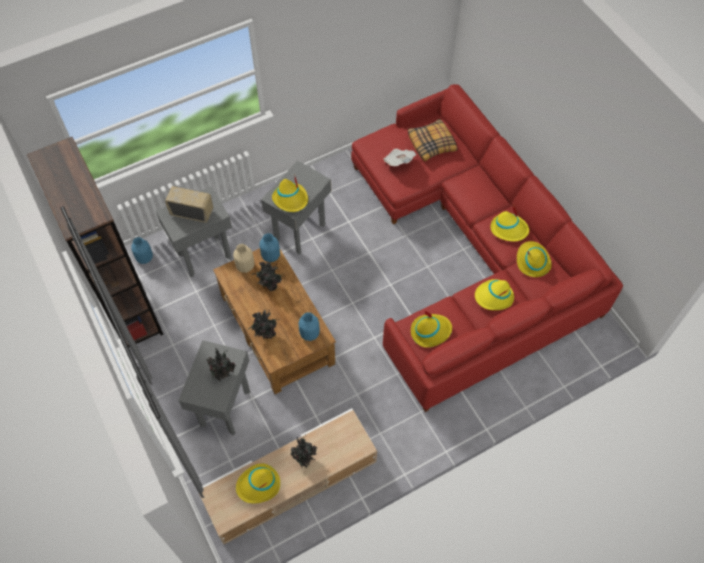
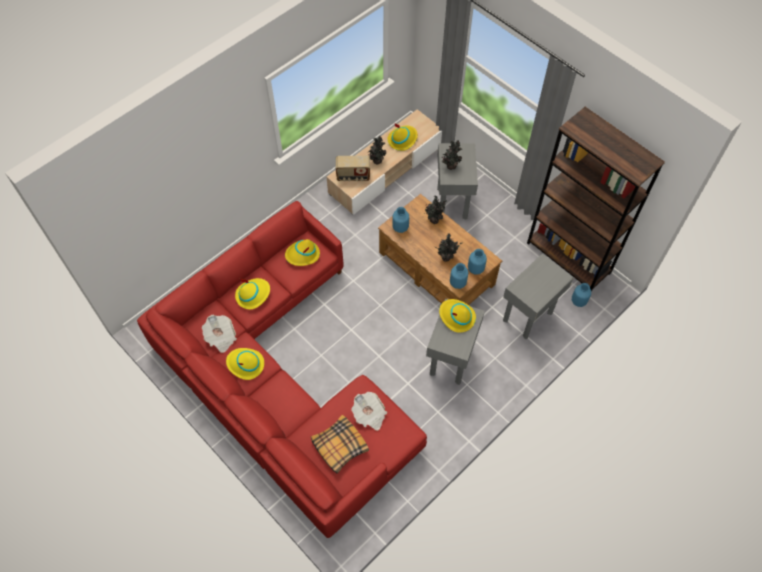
camera: 165 degrees right, 0 degrees up
radio [165,186,213,223] -> radio moved to [336,156,370,181]
beige vase [233,244,255,273] -> blue vase [468,249,487,275]
yellow hat [517,241,552,277] -> newspaper [202,315,237,353]

